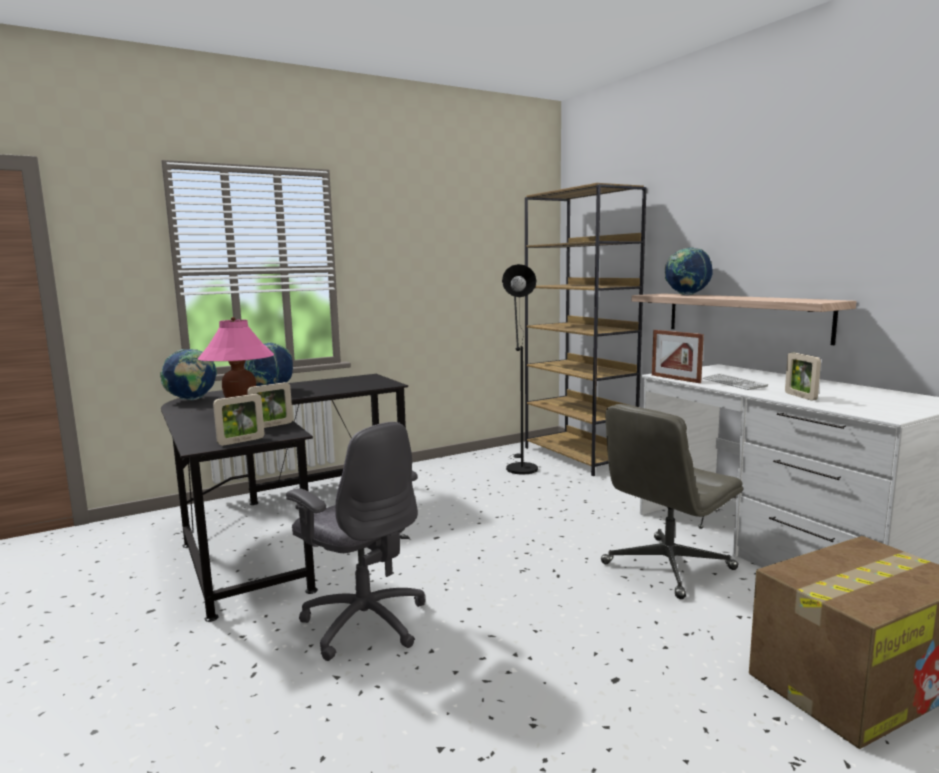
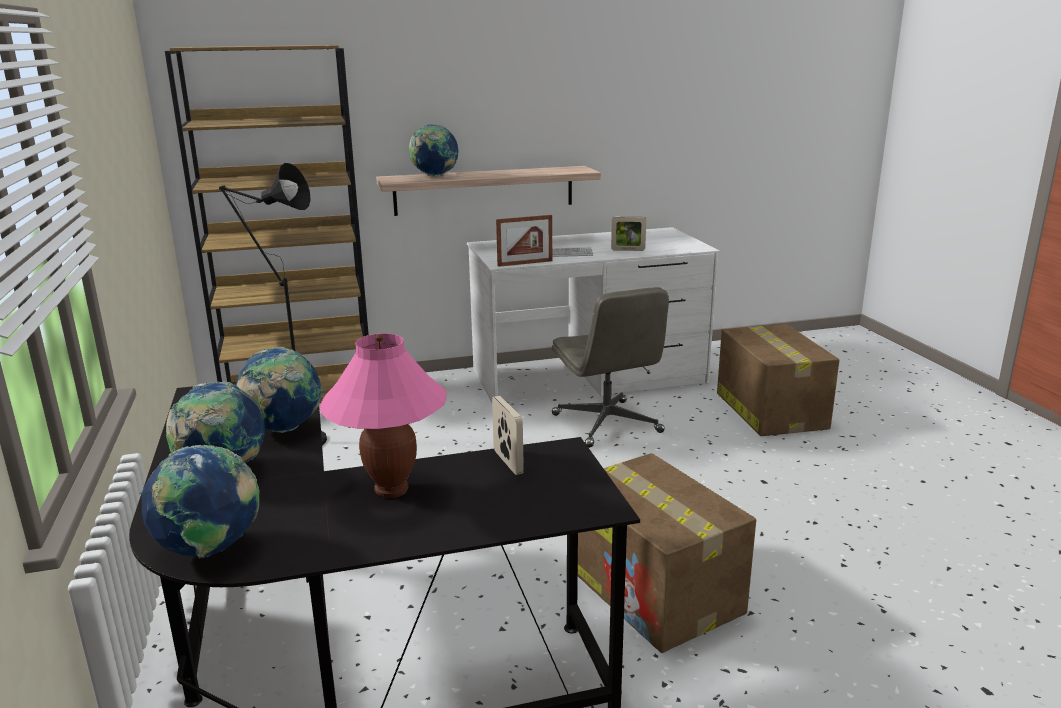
camera: 75 degrees left, 10 degrees up
picture frame [213,394,264,446] -> none
grey office chair [286,422,425,661] -> cardboard box [578,453,756,653]
none -> globe [236,347,323,433]

